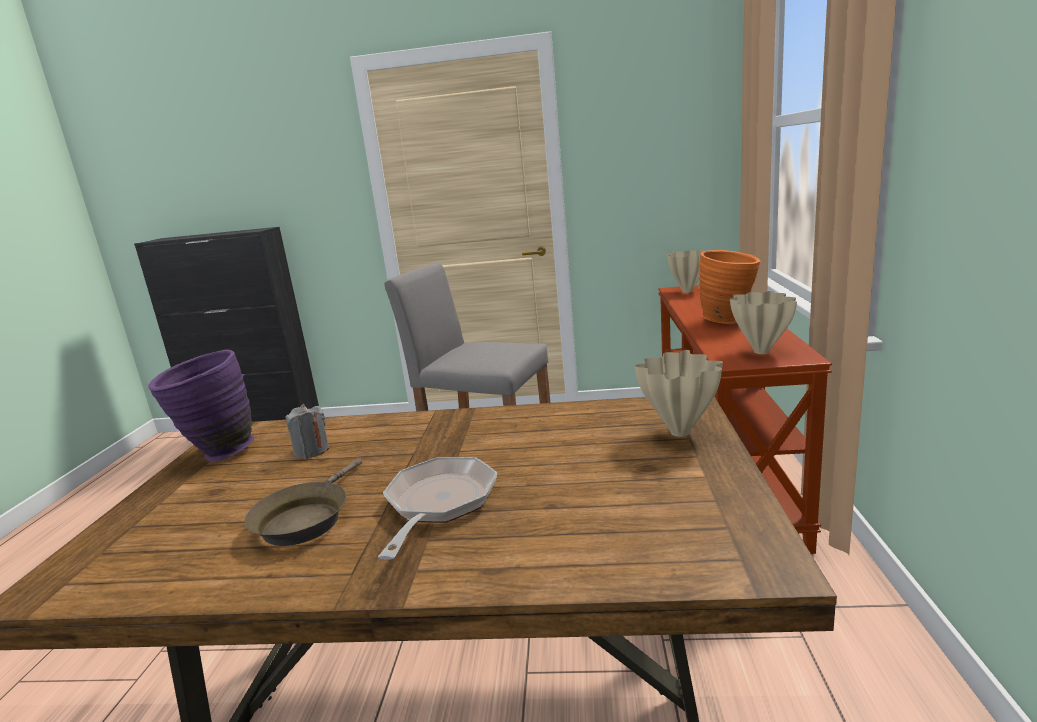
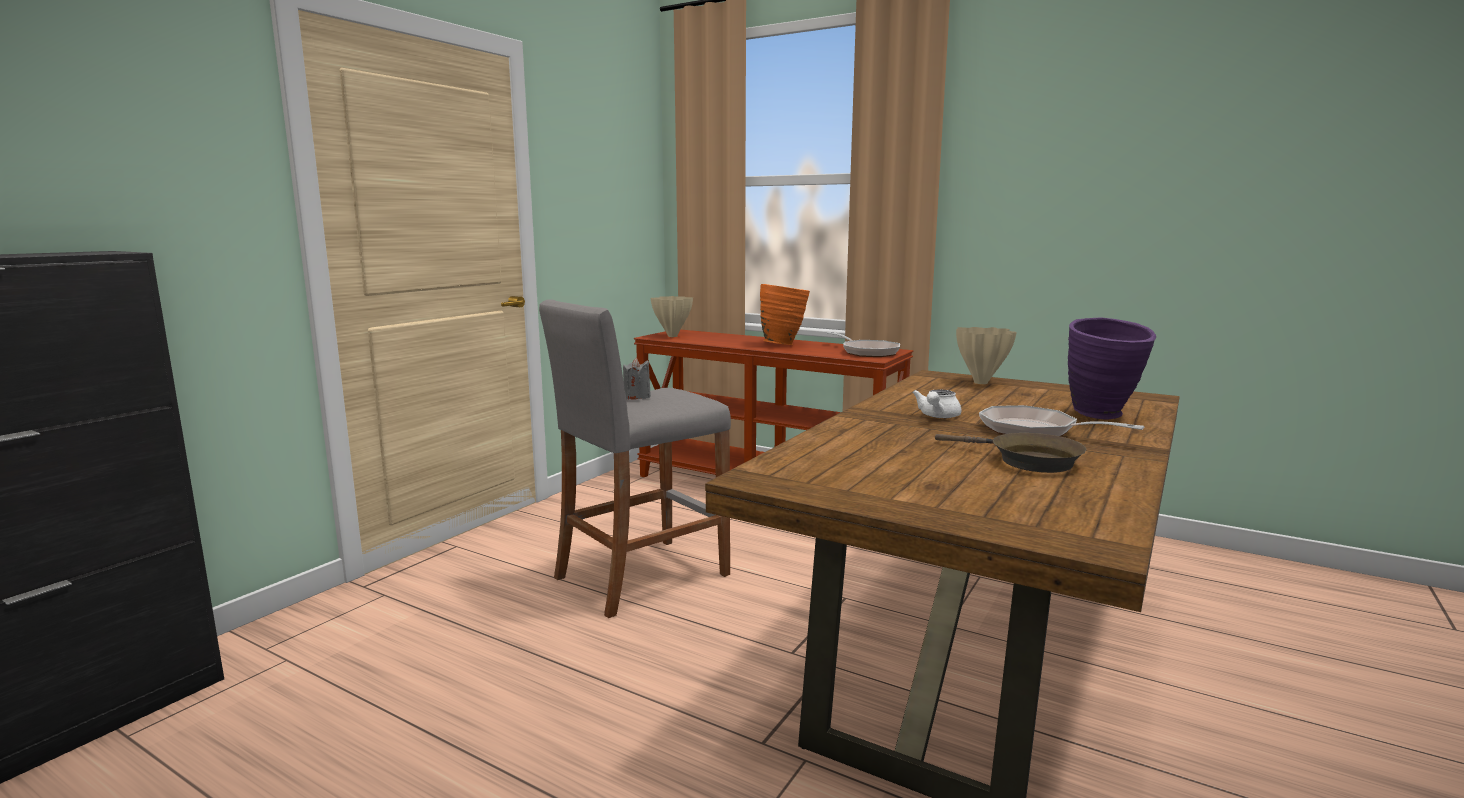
camera: 65 degrees left, 5 degrees down
purple vase [148,349,254,461] -> purple vase moved to [1068,318,1156,419]
grey candle [286,404,329,459] -> grey candle moved to [623,358,651,399]
beige vase [730,291,797,354] -> frying pan [826,331,900,357]
none -> white teapot [912,389,962,418]

